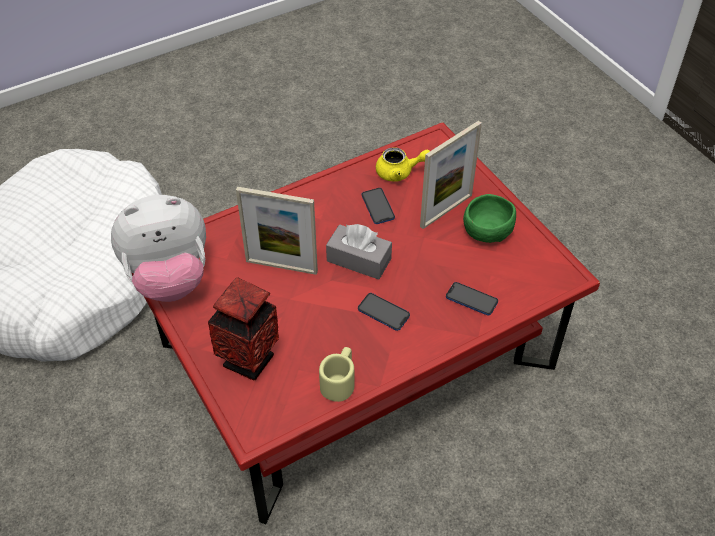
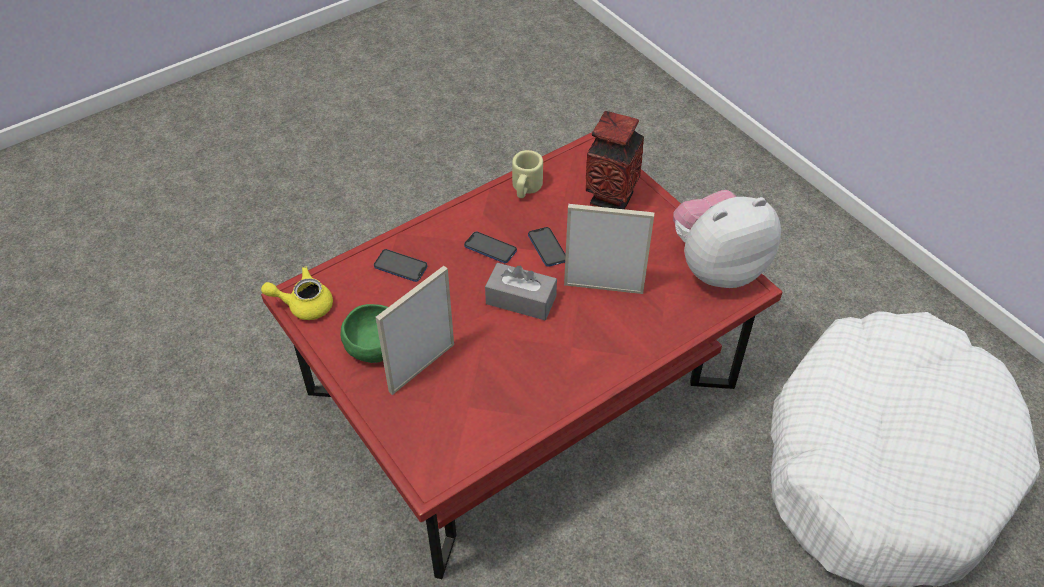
camera: 175 degrees right, 0 degrees up
phone [362,188,395,224] -> phone moved to [528,227,566,267]
yellow teapot [376,147,430,182] -> yellow teapot moved to [261,266,333,320]

